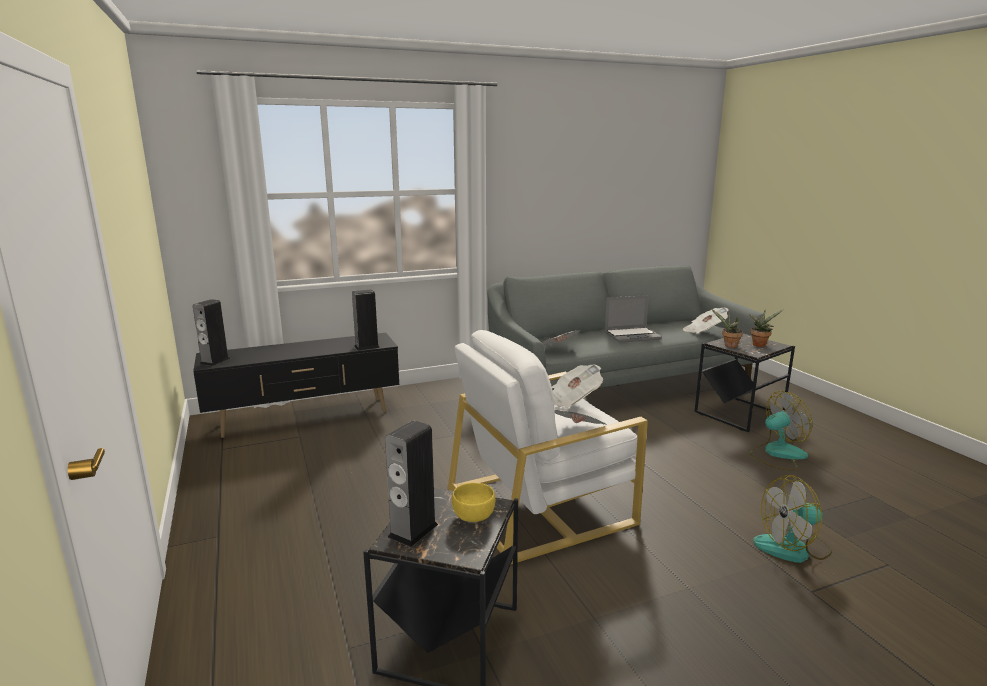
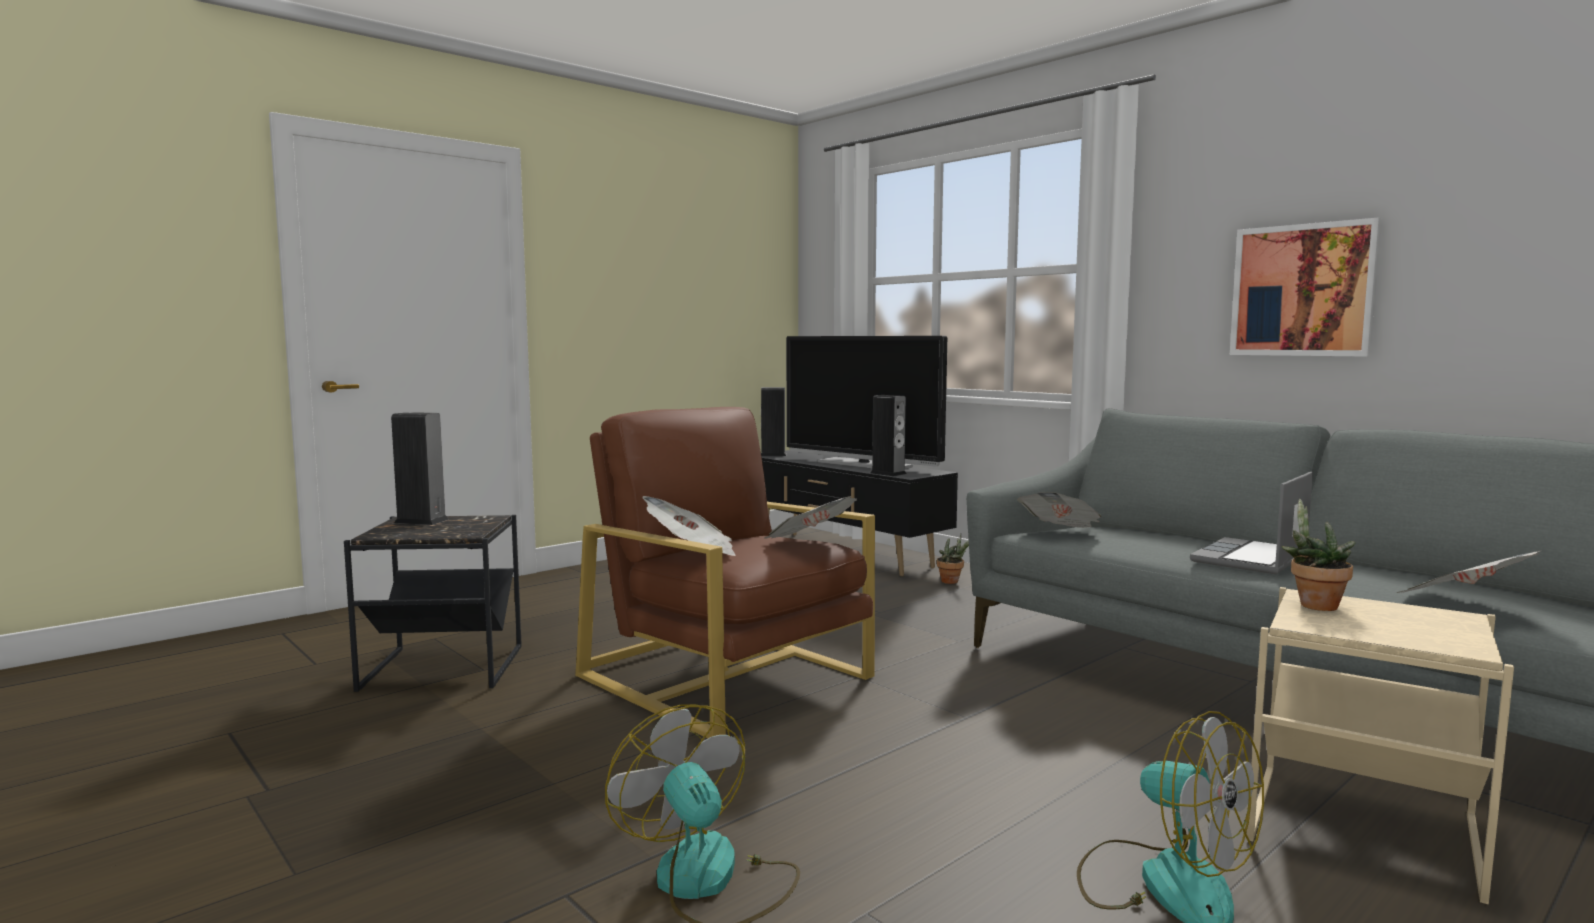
camera: 70 degrees right, 10 degrees down
white armchair [448,330,648,564] -> brown armchair [575,407,875,738]
yellow bowl [452,483,496,522] -> none
laptop [604,295,662,343] -> laptop turned 75 degrees clockwise [1190,472,1313,575]
black side table [694,334,795,432] -> beige side table [1246,587,1514,904]
potted plant [749,309,783,347] -> potted plant moved to [937,534,969,584]
none -> television [786,336,947,469]
none -> picture [1230,217,1382,357]

